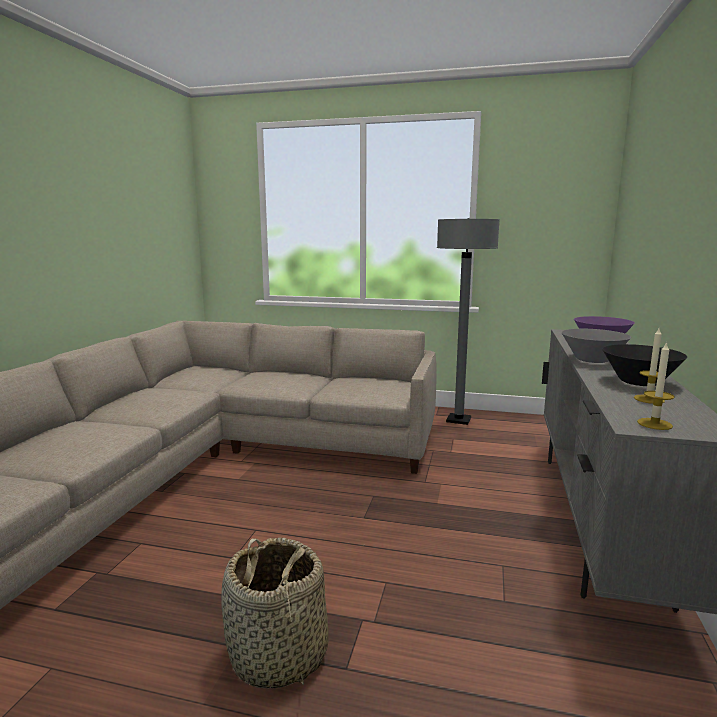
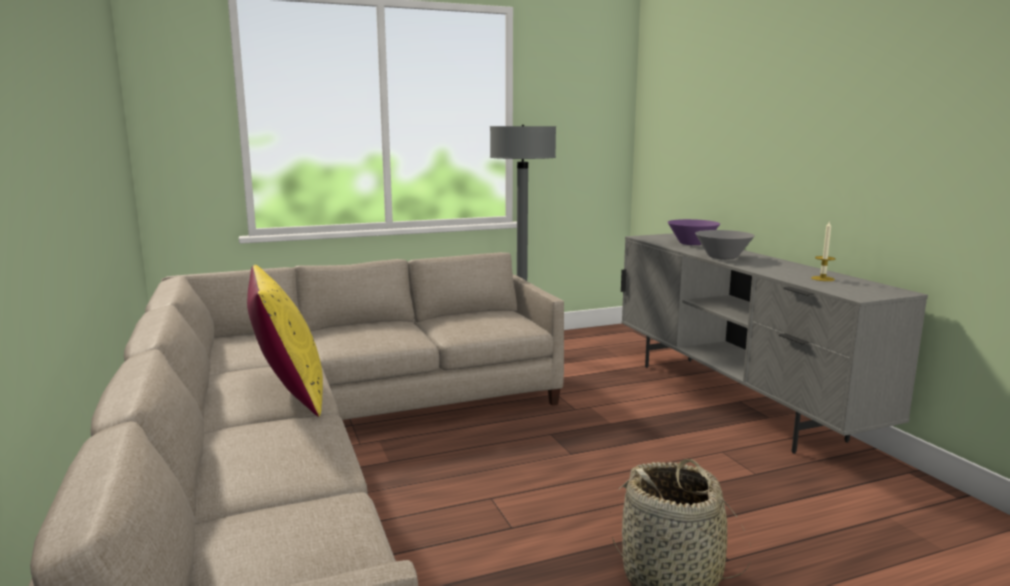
camera: 35 degrees left, 0 degrees up
black bowl [602,344,687,386] -> none
candle [637,341,675,430] -> none
none -> yellow pillow [247,265,323,417]

